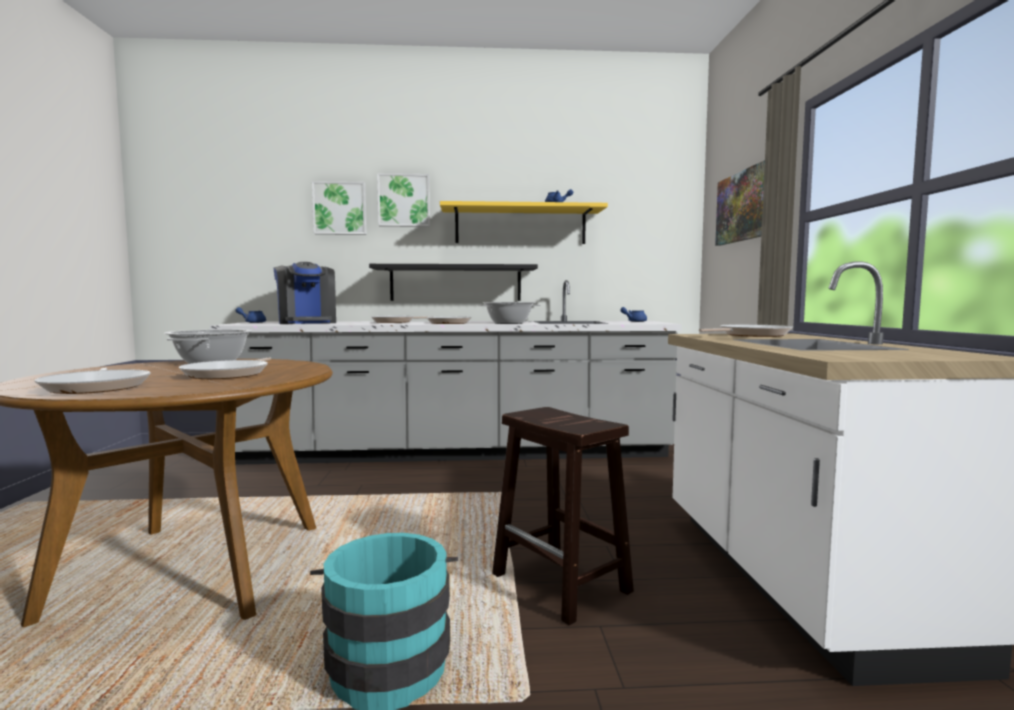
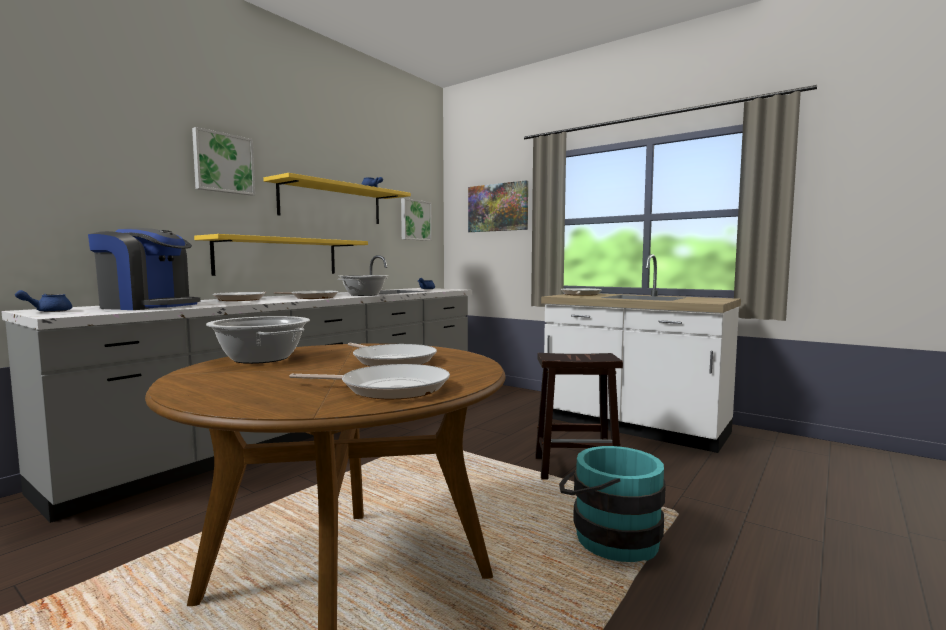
camera: 50 degrees left, 0 degrees up
picture [312,181,367,235] -> picture moved to [401,198,432,241]
black shelf [369,264,538,301] -> yellow shelf [194,234,368,276]

